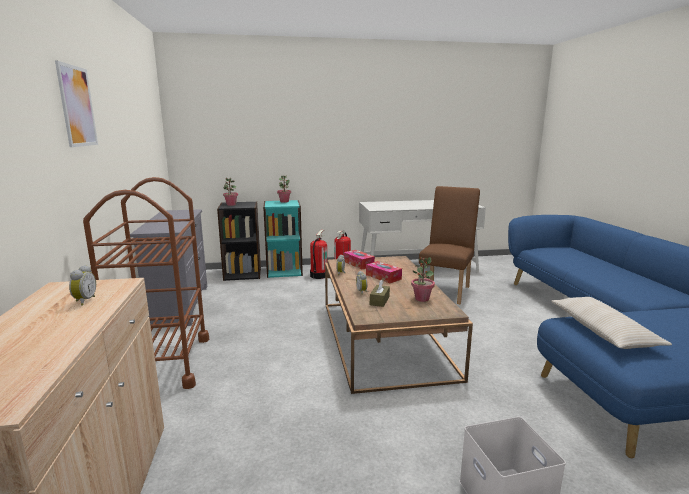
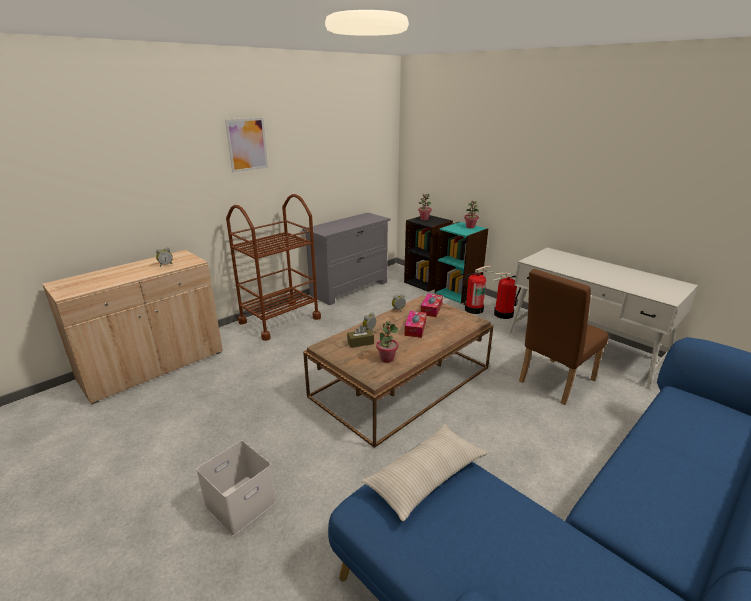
camera: 55 degrees right, 10 degrees up
brown chair [419,186,480,305] -> brown chair turned 150 degrees clockwise [519,269,609,405]

